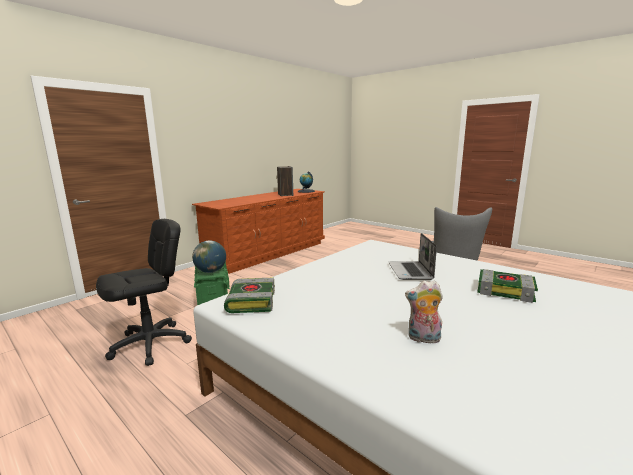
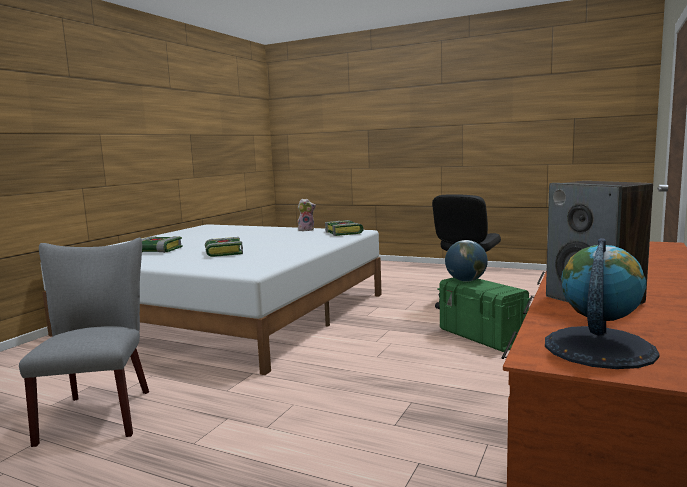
camera: 165 degrees right, 5 degrees down
laptop [389,233,437,280] -> book [205,237,243,257]
plush toy [405,280,443,343] -> plush toy moved to [298,199,316,231]

